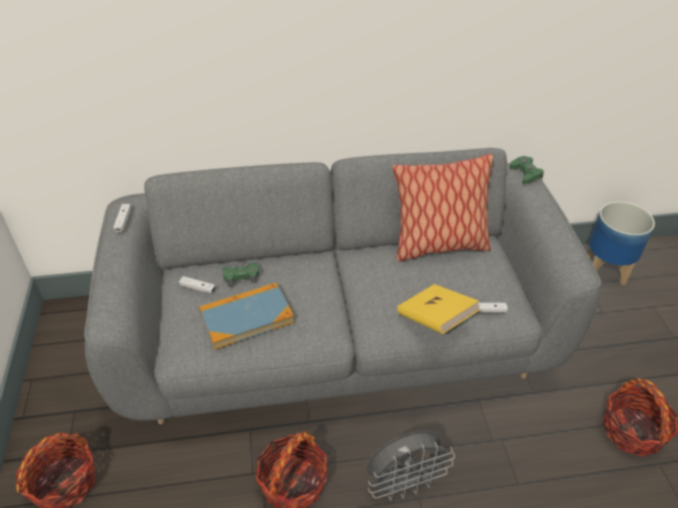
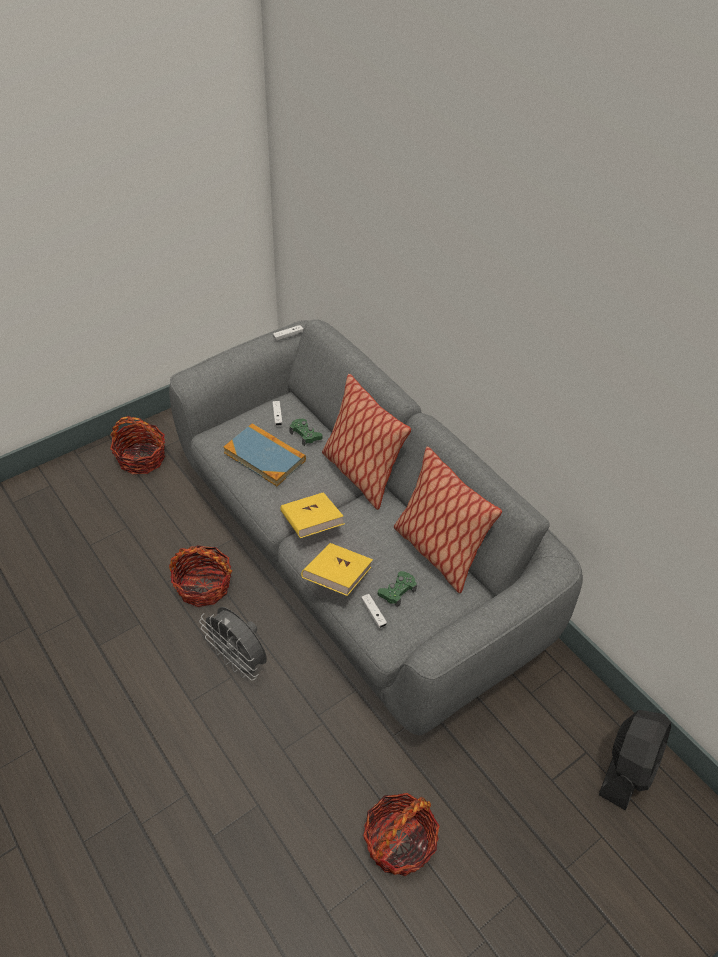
camera: 60 degrees right, 5 degrees up
green game controller [509,156,544,184] -> green game controller moved to [377,571,417,607]
planter [588,201,655,286] -> black fan [599,710,671,811]
none -> yellow book [280,492,345,538]
none -> pillow [322,374,411,510]

